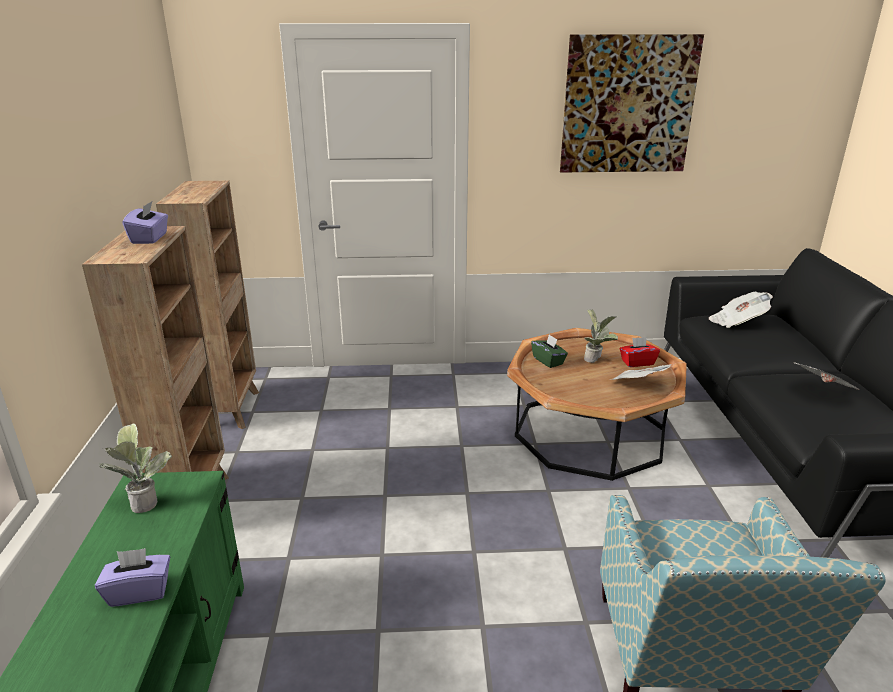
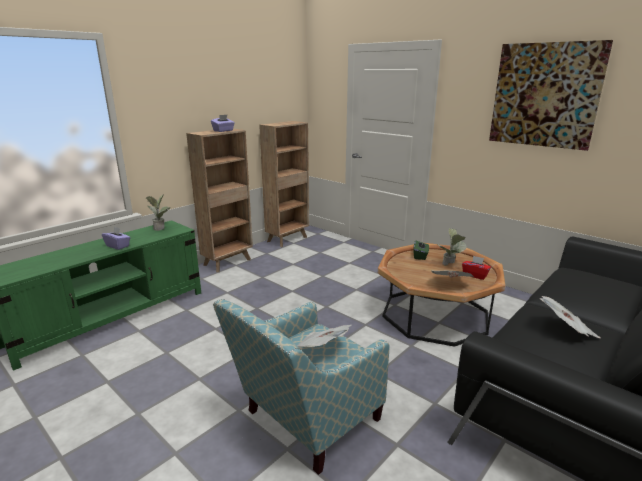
camera: 45 degrees right, 5 degrees down
newspaper [709,292,773,328] -> newspaper moved to [297,325,352,348]

